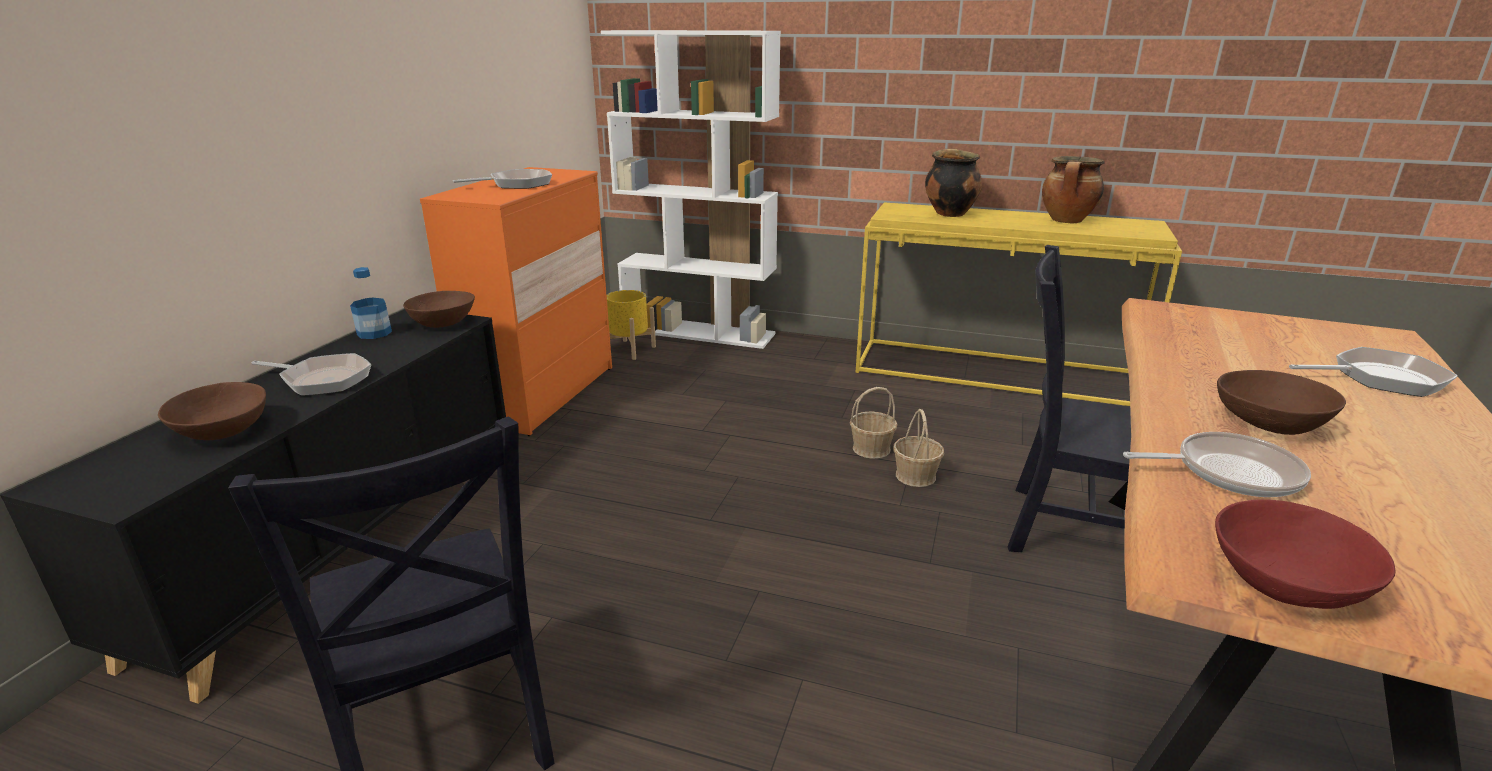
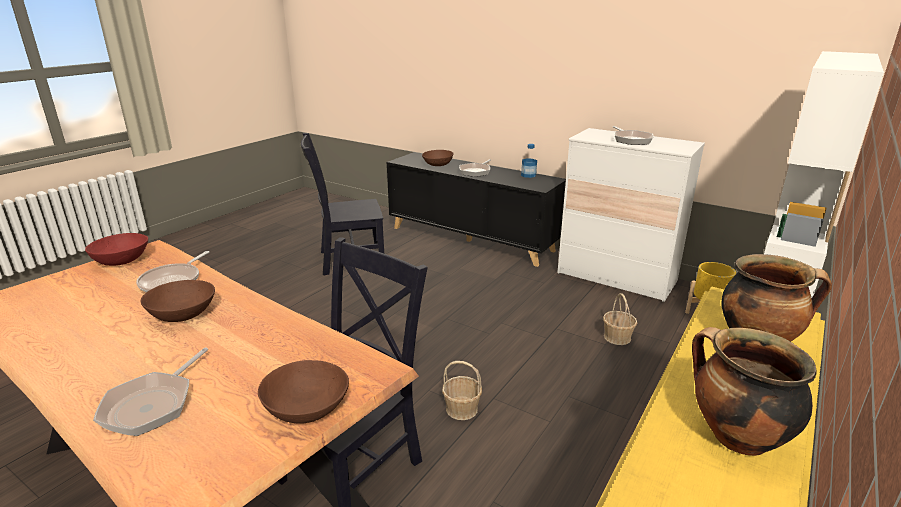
camera: 105 degrees right, 0 degrees up
brown bowl [403,291,475,328] -> brown bowl moved to [258,360,349,424]
orange dresser [420,167,612,436] -> white dresser [557,128,705,302]
basket [850,387,897,459] -> basket moved to [603,293,637,345]

